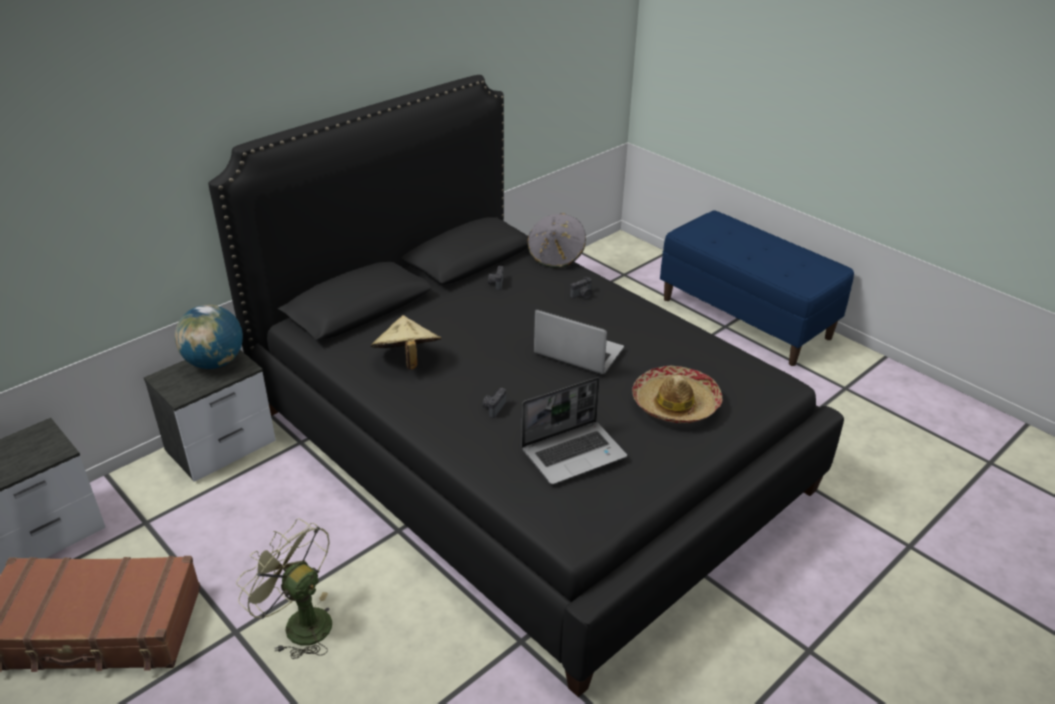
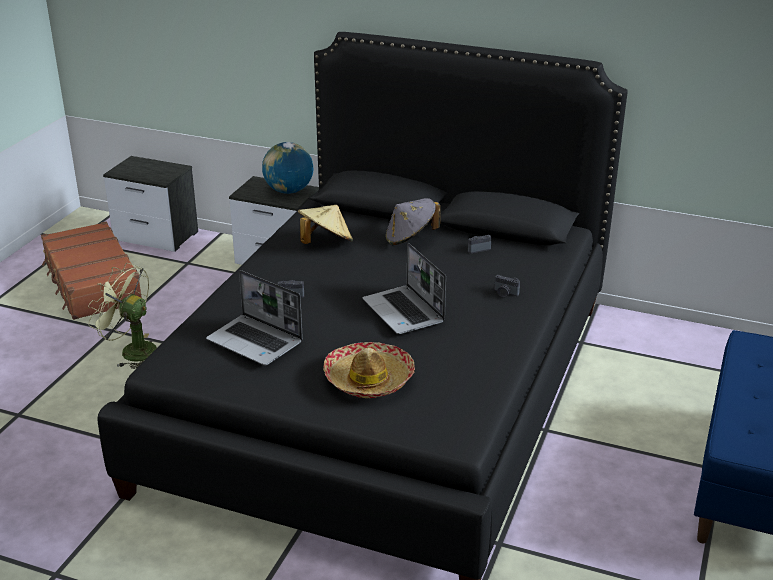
camera: 65 degrees right, 5 degrees down
green fan [236,518,332,659] -> green fan turned 75 degrees counterclockwise [88,263,157,369]
grey hat [528,213,586,268] -> grey hat moved to [386,198,440,245]
laptop [534,309,624,374] -> laptop turned 150 degrees clockwise [363,243,446,334]

